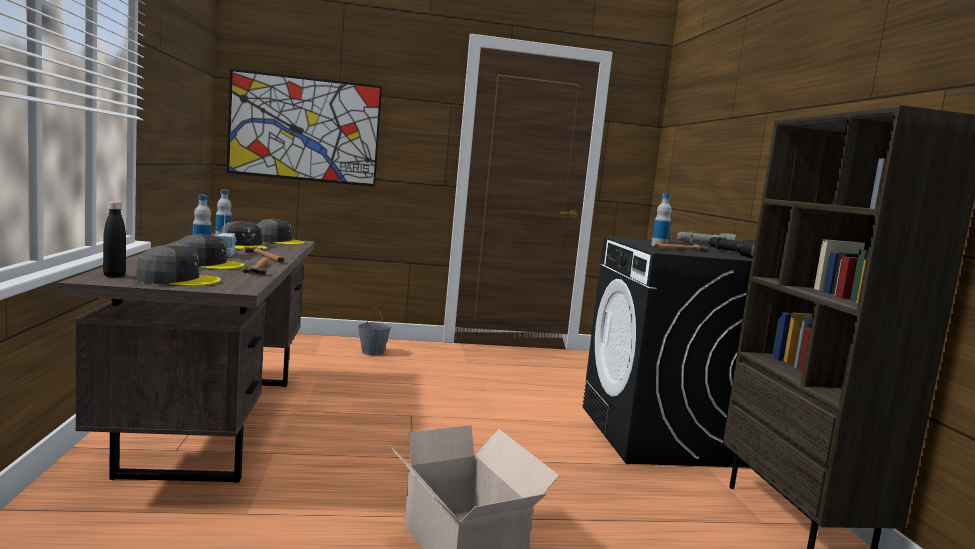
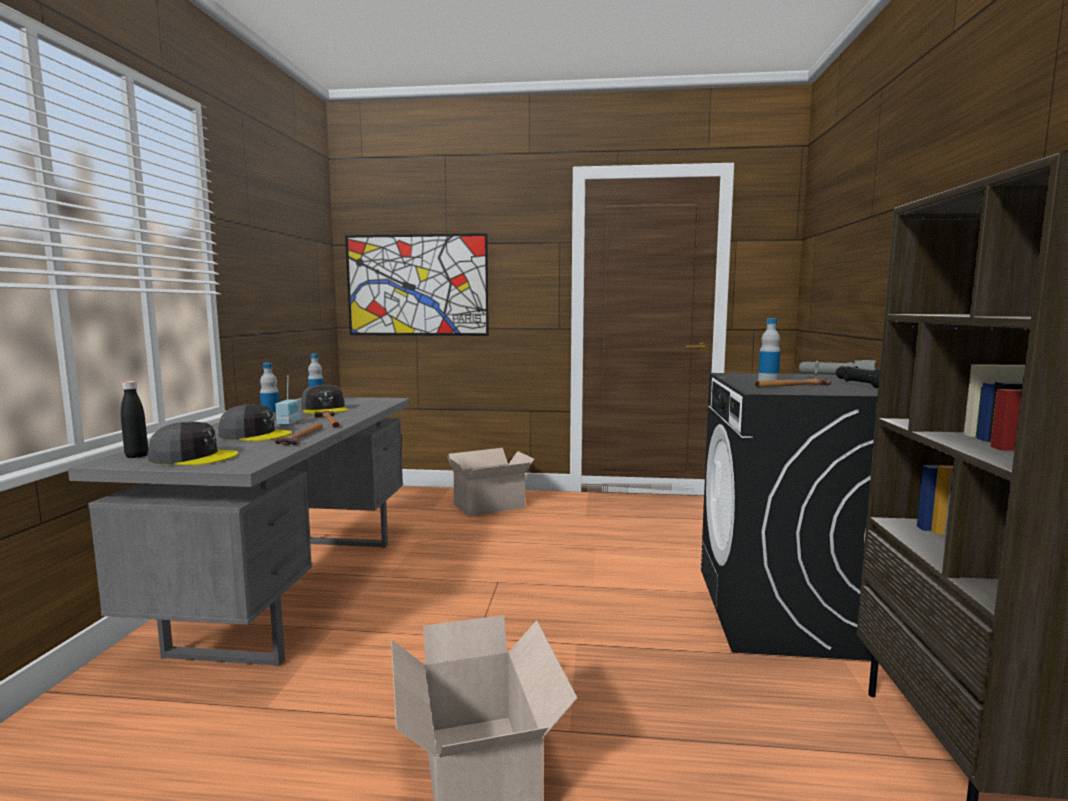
camera: 15 degrees right, 0 degrees up
brown desk [57,233,314,483] -> grey desk [68,397,410,666]
grey cap [257,218,305,245] -> none
grey bucket [358,308,391,355] -> cardboard box [447,448,534,517]

